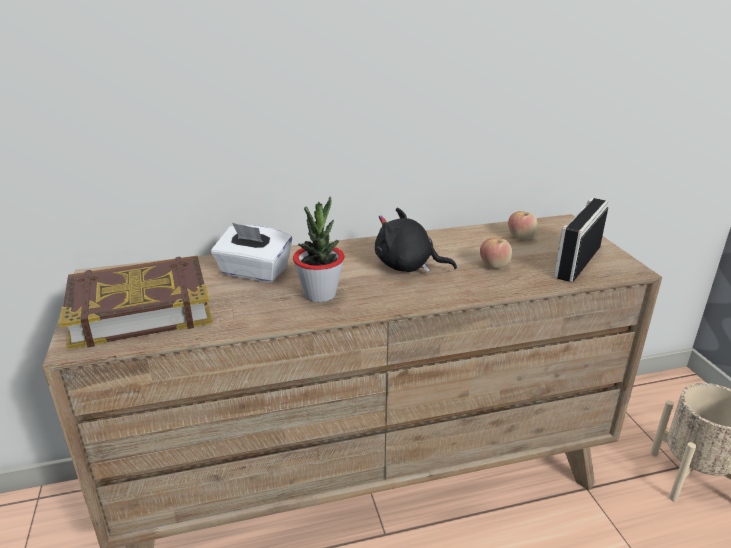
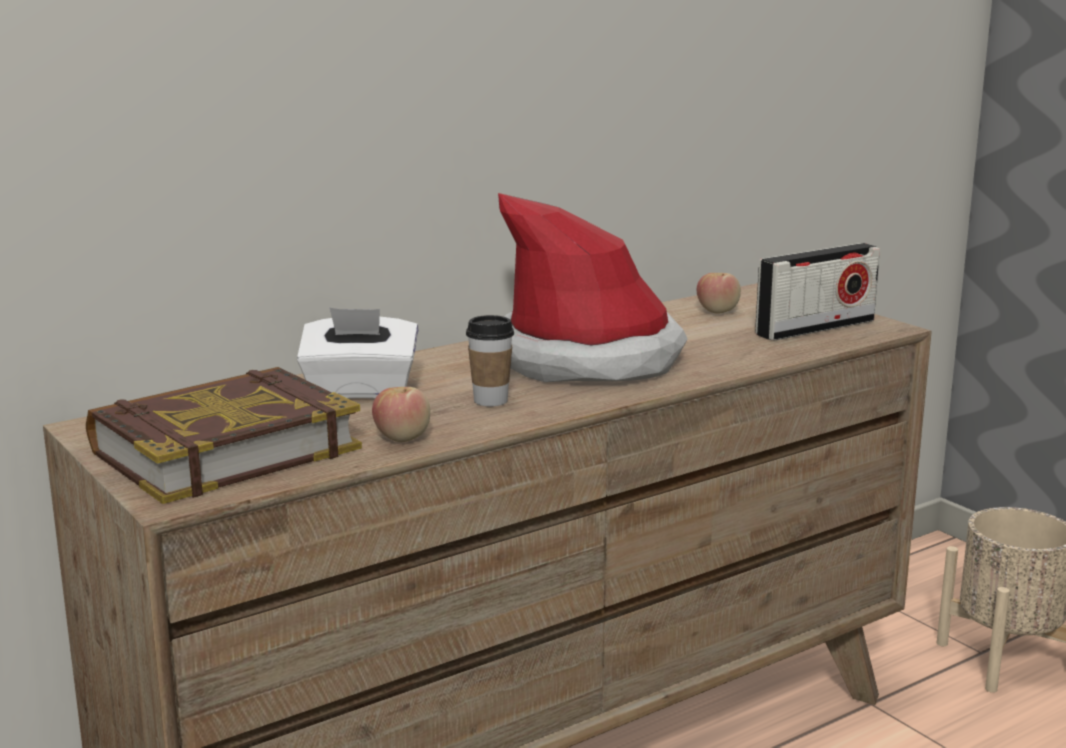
camera: 20 degrees left, 10 degrees down
potted plant [293,197,344,302] -> cup [466,315,514,406]
black plush toy [375,208,457,273] -> hat [498,193,688,382]
apple [480,238,512,269] -> apple moved to [372,387,430,442]
radio [554,198,609,282] -> radio turned 135 degrees counterclockwise [755,243,880,341]

